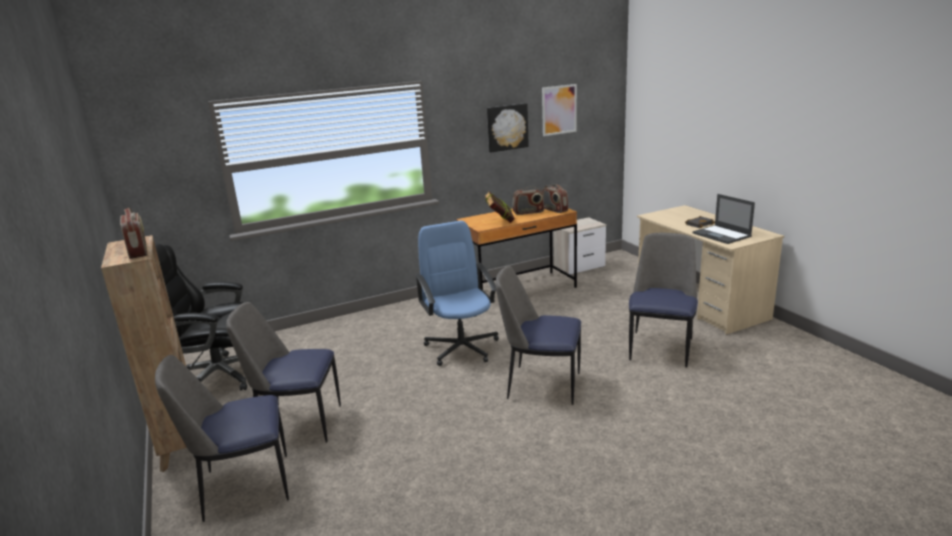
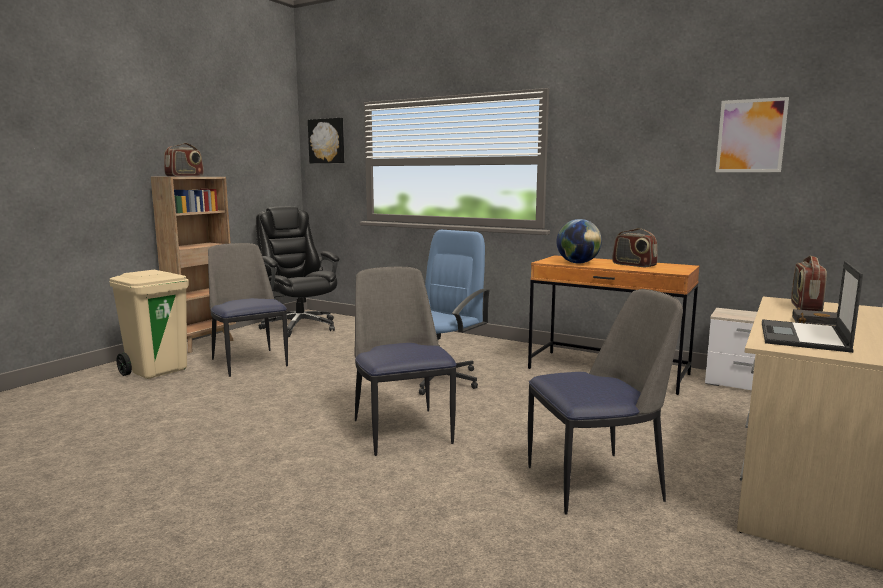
camera: 55 degrees right, 10 degrees down
chair [155,355,289,522] -> beige trash can [109,270,189,379]
book [485,191,515,223] -> globe [556,219,602,263]
picture [487,103,529,152] -> picture moved to [308,118,344,163]
radio [542,184,568,213] -> radio moved to [791,256,827,311]

